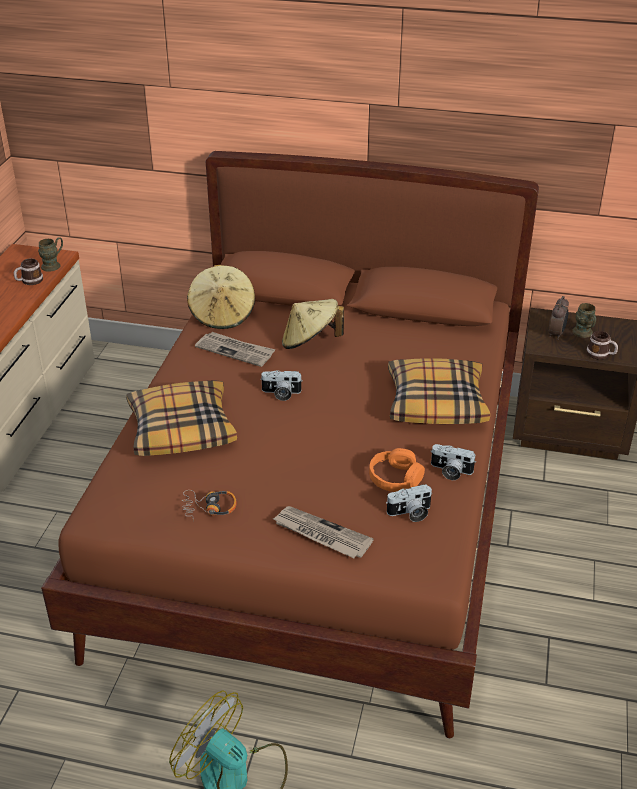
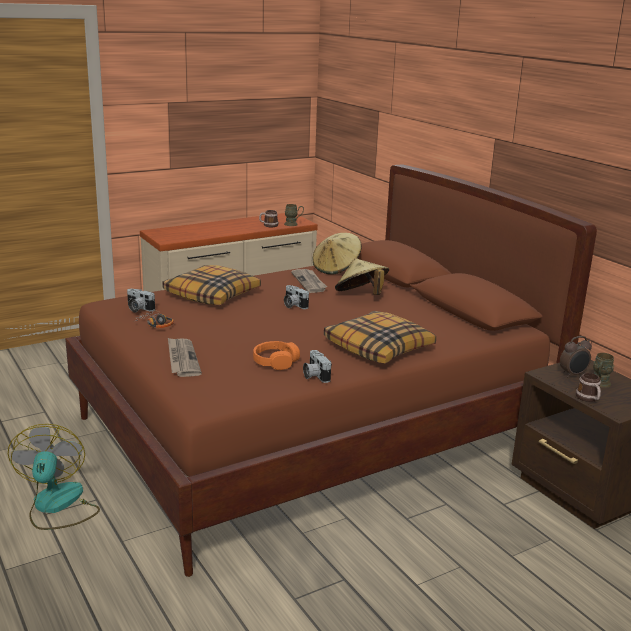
camera: 45 degrees right, 15 degrees down
camera [387,484,432,522] -> camera moved to [127,289,155,313]

